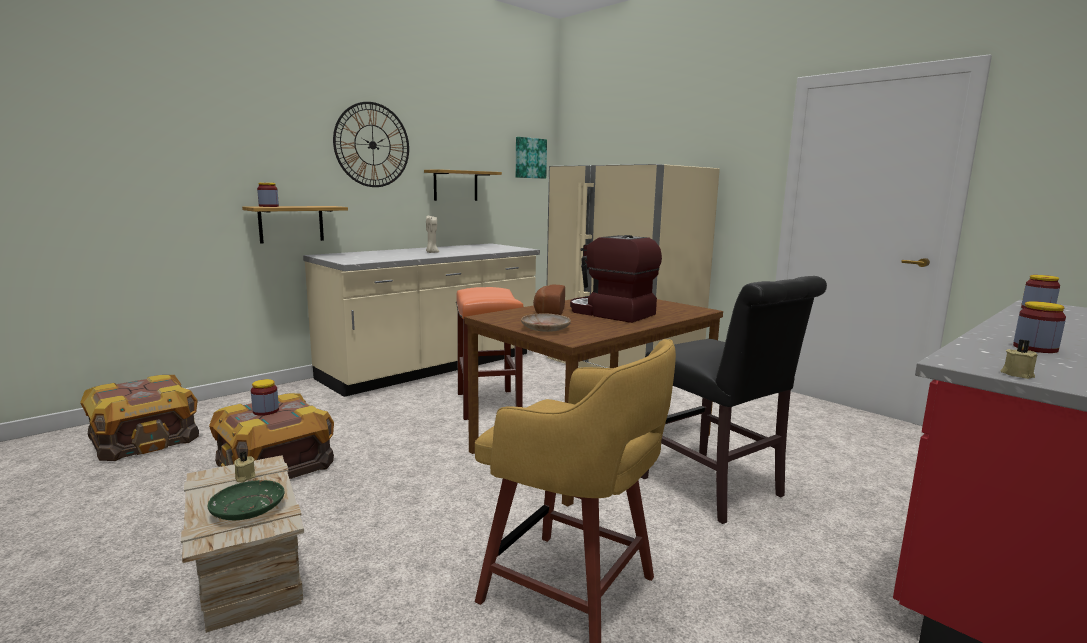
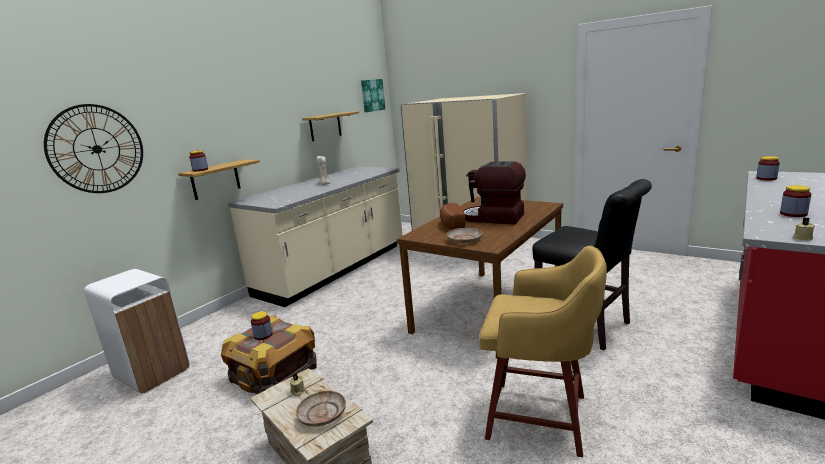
camera: 10 degrees left, 5 degrees up
crate [80,375,199,461] -> white trash can [84,269,190,394]
green plate [208,480,284,520] -> beige plate [296,391,346,426]
wall clock [333,102,409,187] -> wall clock moved to [44,104,143,193]
orange stool [456,287,523,420] -> none

